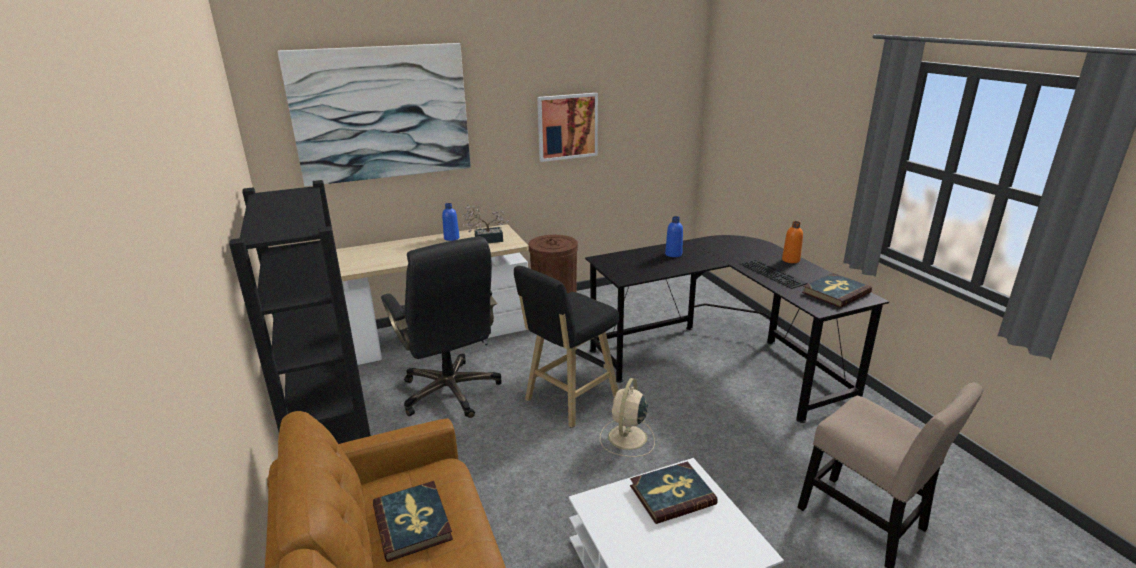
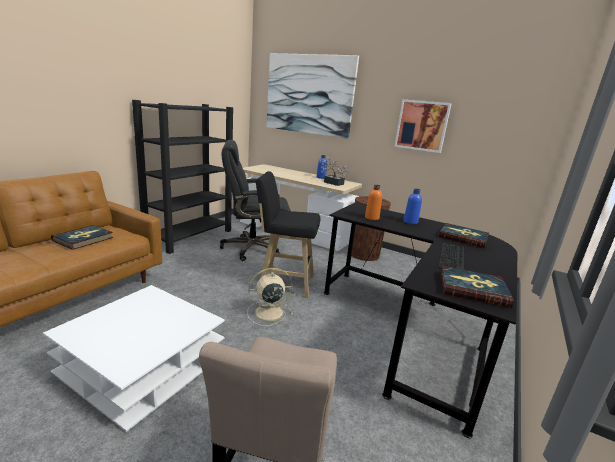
camera: 50 degrees right, 5 degrees down
black office chair [381,236,502,418] -> black office chair turned 60 degrees clockwise [220,140,291,261]
book [630,461,718,524] -> book moved to [438,223,489,248]
orange bottle [782,221,803,263] -> orange bottle moved to [365,185,382,220]

